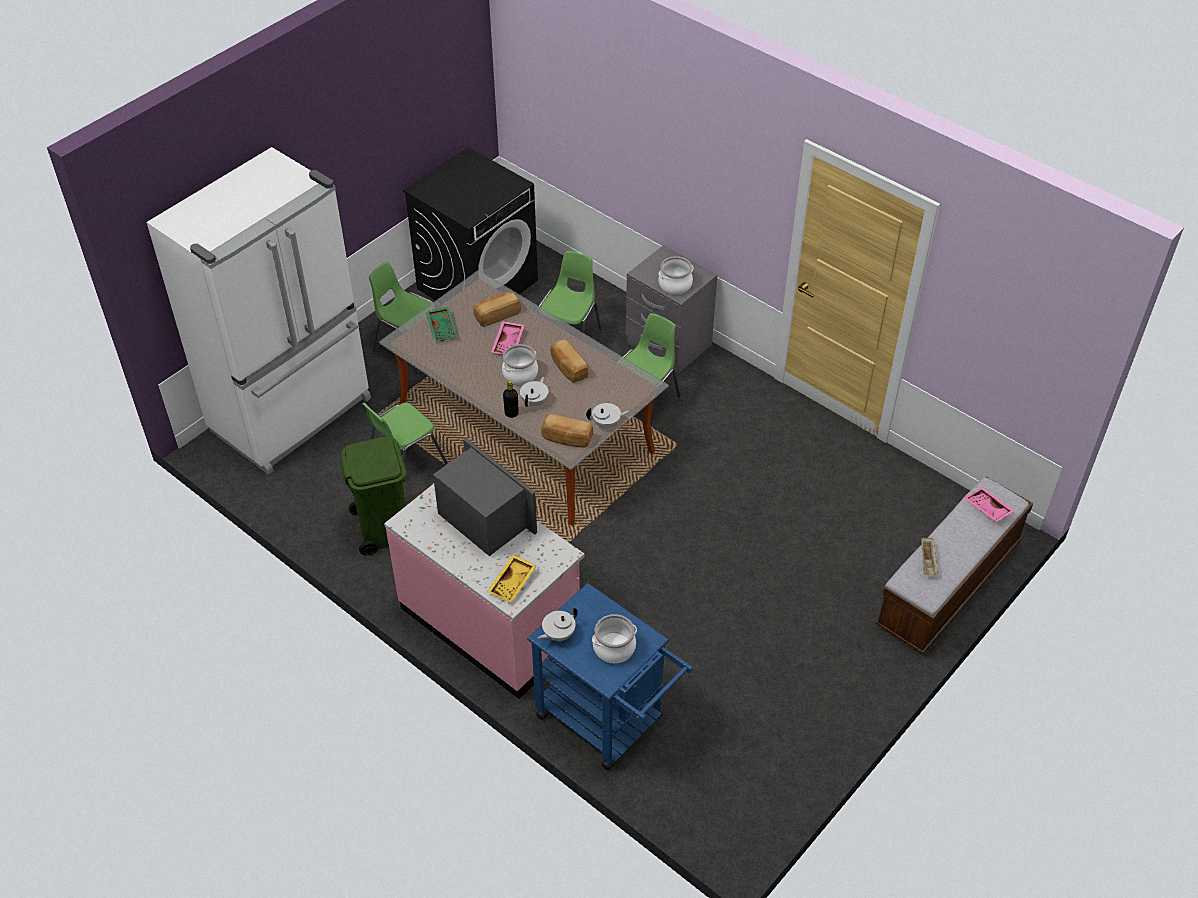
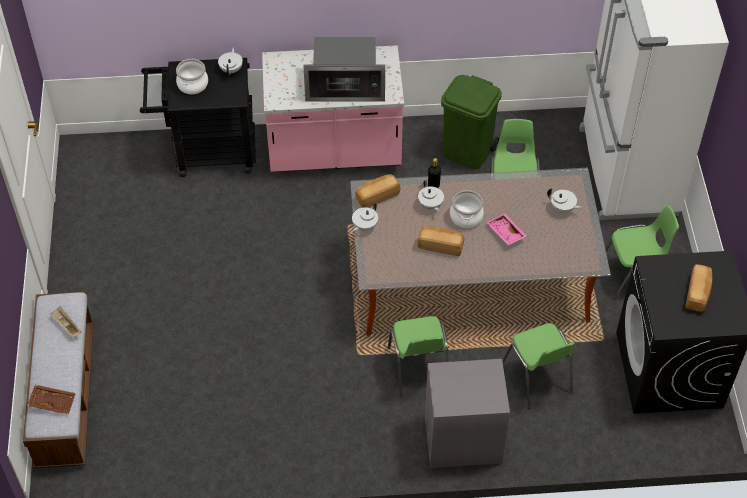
camera: 135 degrees right, 5 degrees up
green tray [426,307,458,342] -> white teapot [547,188,583,213]
bread [474,291,521,327] -> bread moved to [685,264,712,312]
yellow tray [487,554,537,603] -> none
blue cart [527,583,693,770] -> black cart [140,58,256,177]
cooking pot [658,256,694,295] -> none
pink tray [964,487,1015,522] -> brown tray [27,385,76,415]

